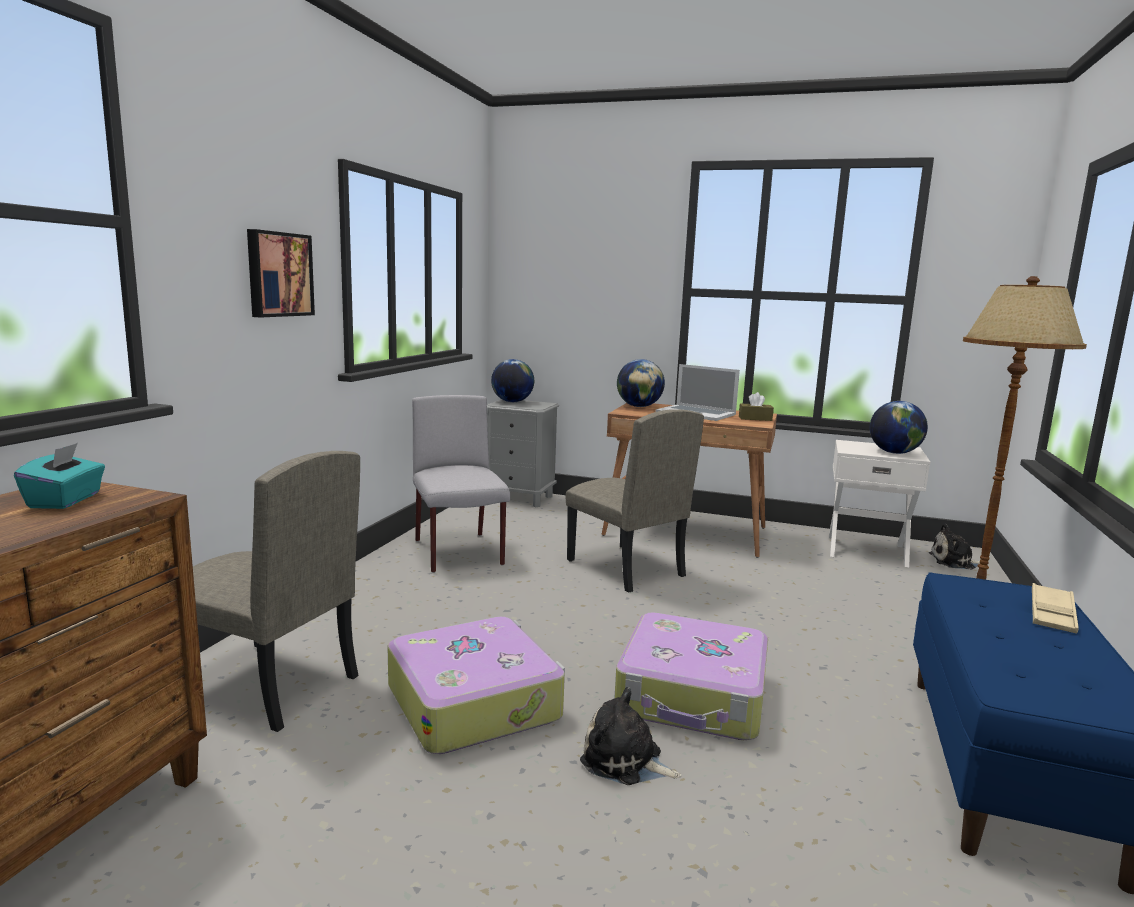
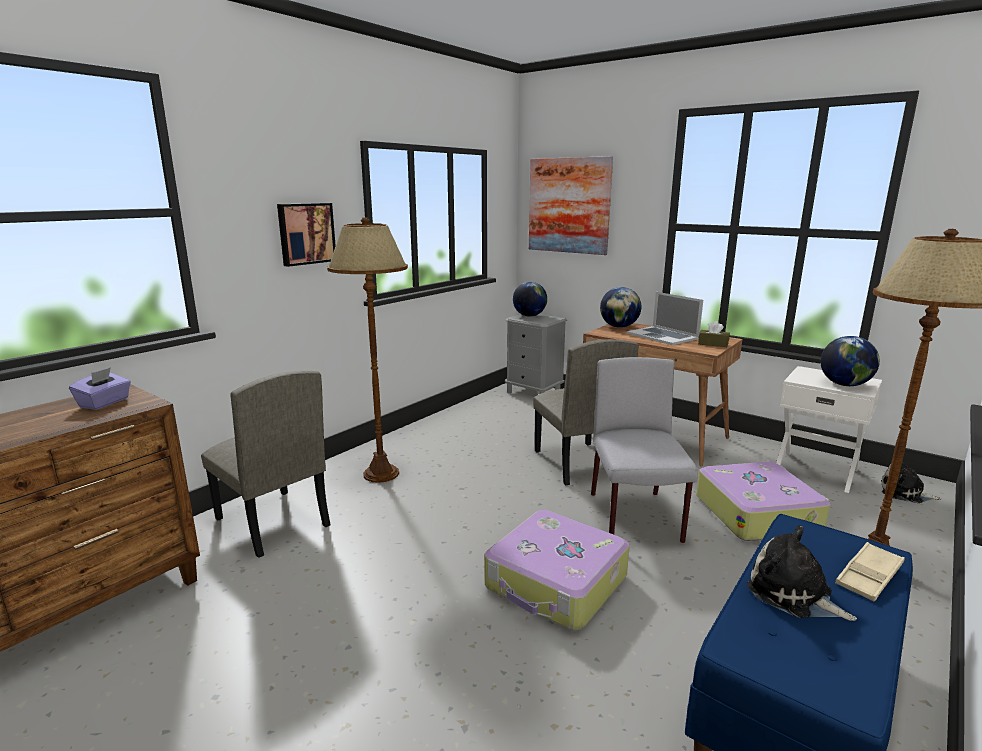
camera: 20 degrees right, 5 degrees up
turquoise tissue box [14,443,105,509] -> purple tissue box [69,367,131,410]
suitcase [387,617,565,754] -> suitcase moved to [696,462,830,541]
grey chair [412,395,510,573] -> grey chair moved to [591,357,698,543]
plush toy [580,687,682,785] -> plush toy moved to [747,525,857,621]
none -> brown floor lamp [327,217,408,483]
none -> picture [529,156,613,255]

